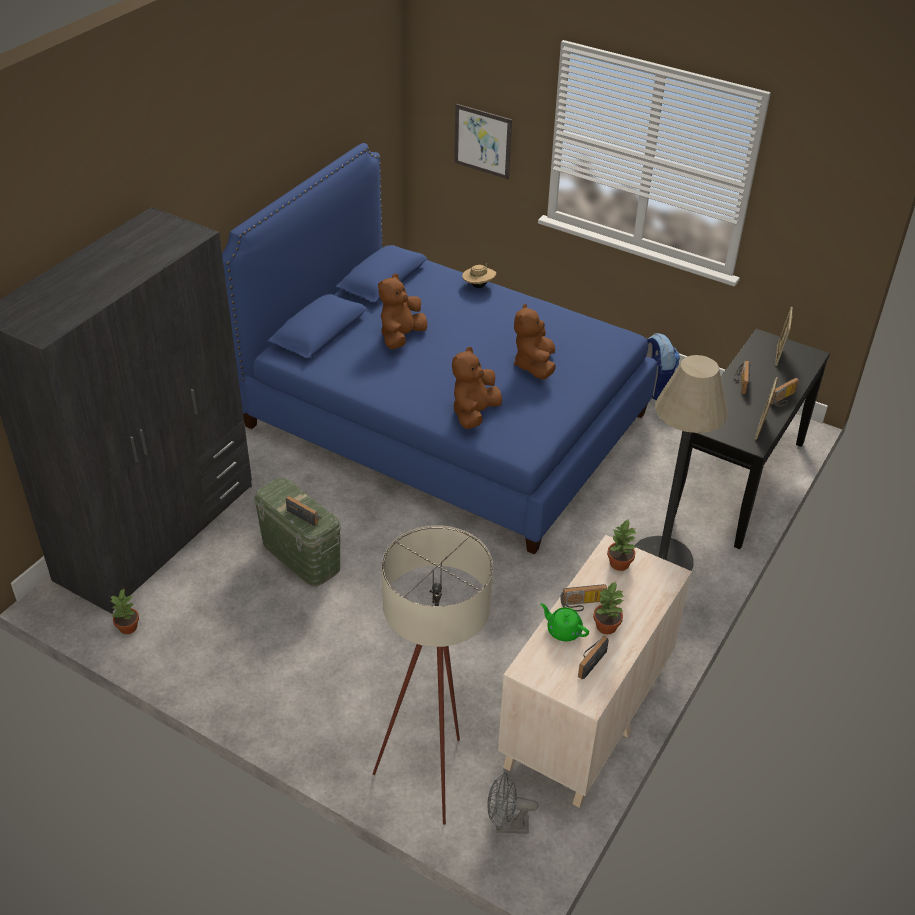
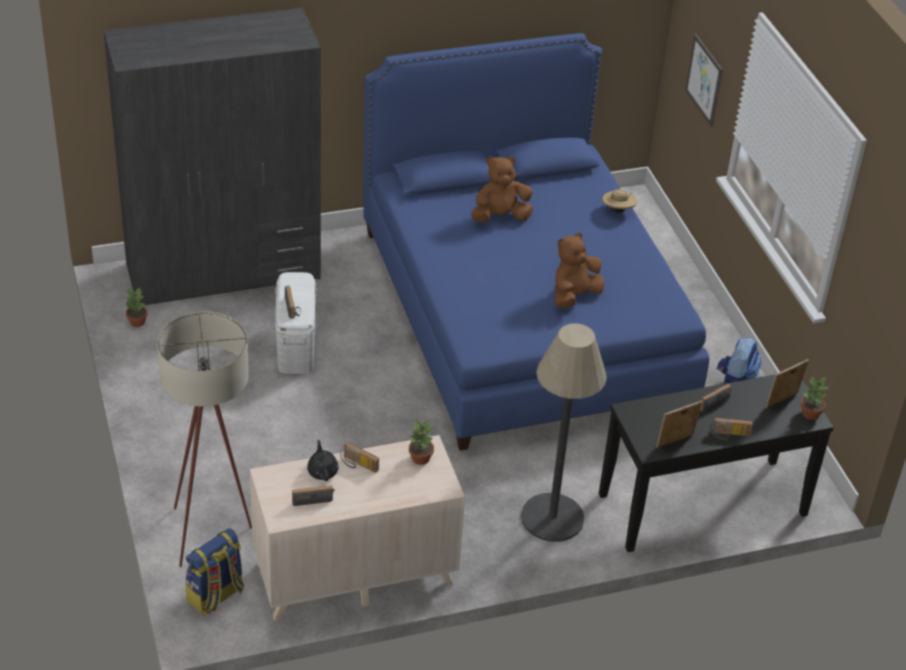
camera: 40 degrees right, 0 degrees up
green storage box [254,478,341,586] -> white storage box [274,272,317,374]
brown plush toy [452,347,502,429] -> none
grey fan [488,772,538,834] -> backpack [185,528,244,616]
green teapot [540,603,589,641] -> black teapot [307,440,338,481]
potted plant [593,581,624,634] -> potted plant moved to [801,376,828,420]

